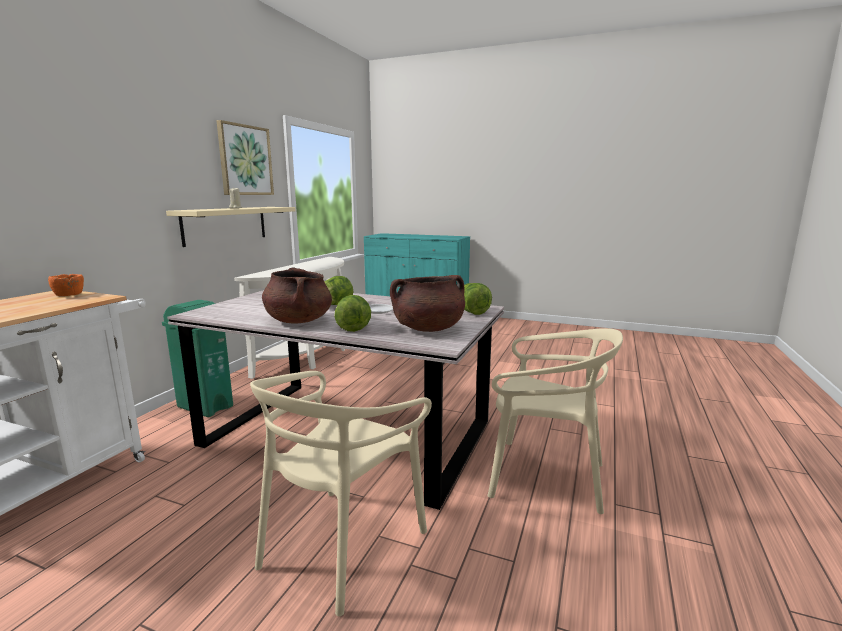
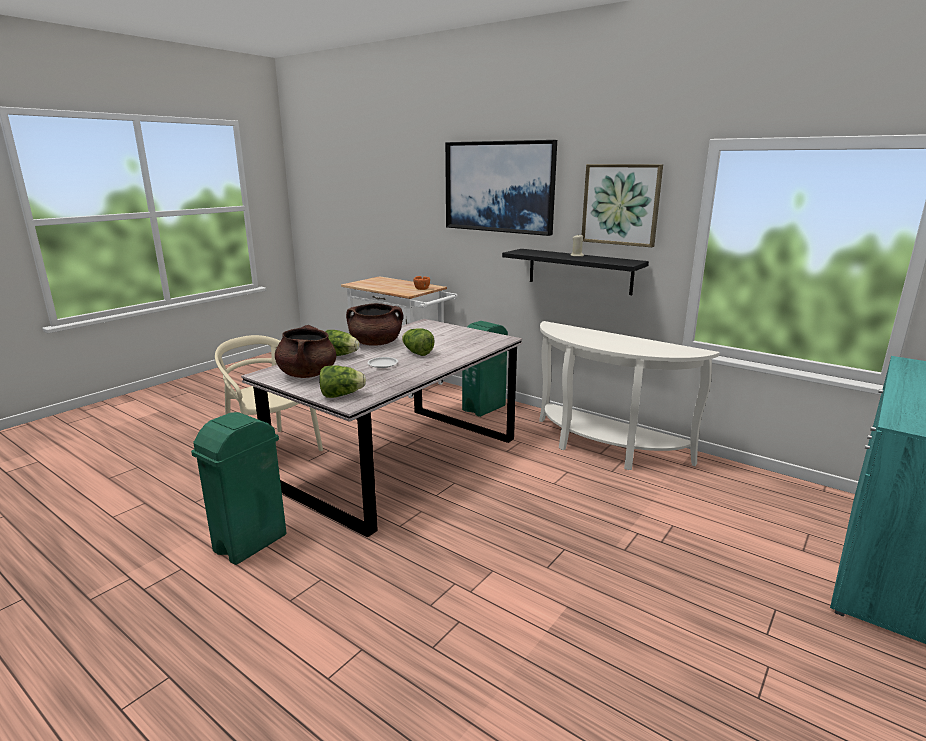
camera: 105 degrees right, 5 degrees up
beige shelf [166,207,296,247] -> black shelf [502,249,649,295]
beige chair [487,328,623,514] -> green trash can [191,412,287,565]
none -> picture [445,140,557,236]

